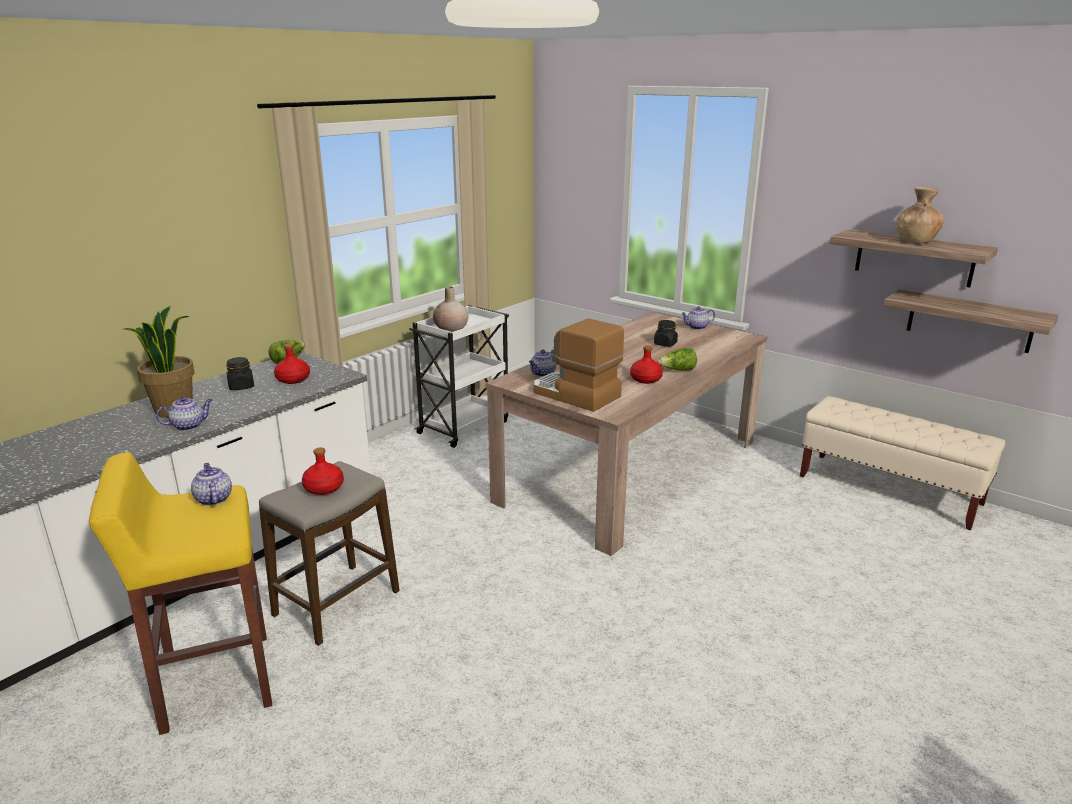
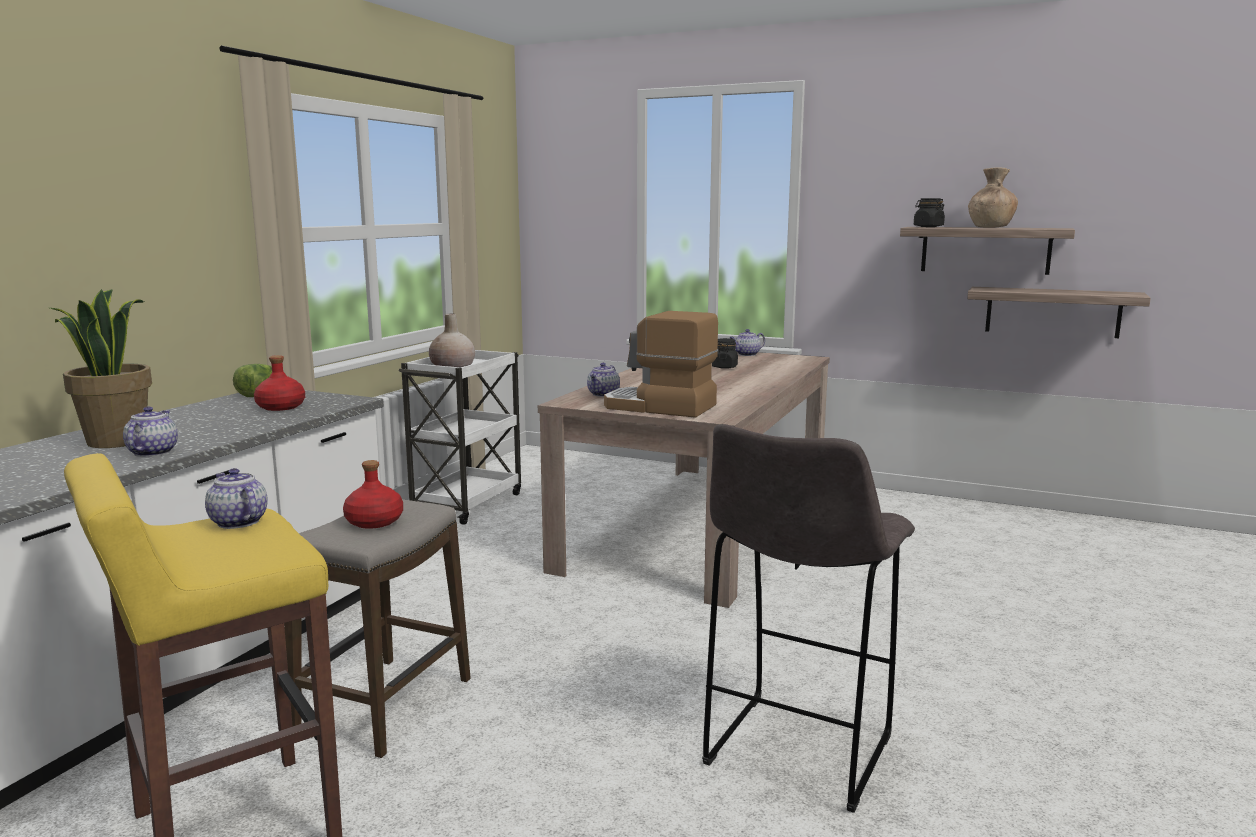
camera: 15 degrees left, 10 degrees down
teapot [156,397,212,431] -> teapot turned 45 degrees counterclockwise [123,406,178,457]
black jar [226,357,254,390] -> black jar moved to [914,198,945,227]
red bottle [630,346,663,384] -> none
lettuce [658,348,697,371] -> none
beige bench [800,396,1005,530] -> none
none -> grey stool [702,424,915,813]

